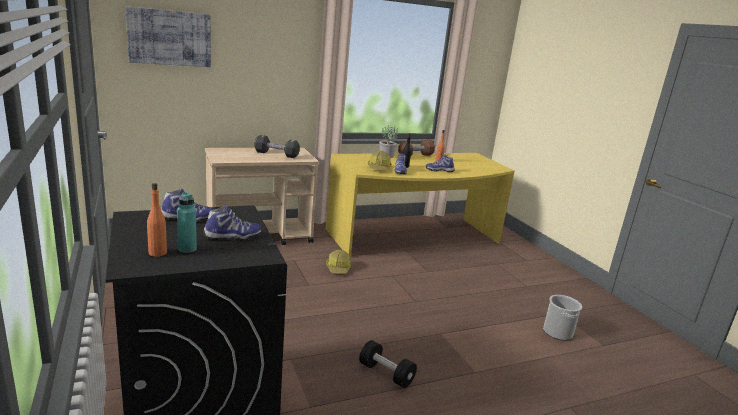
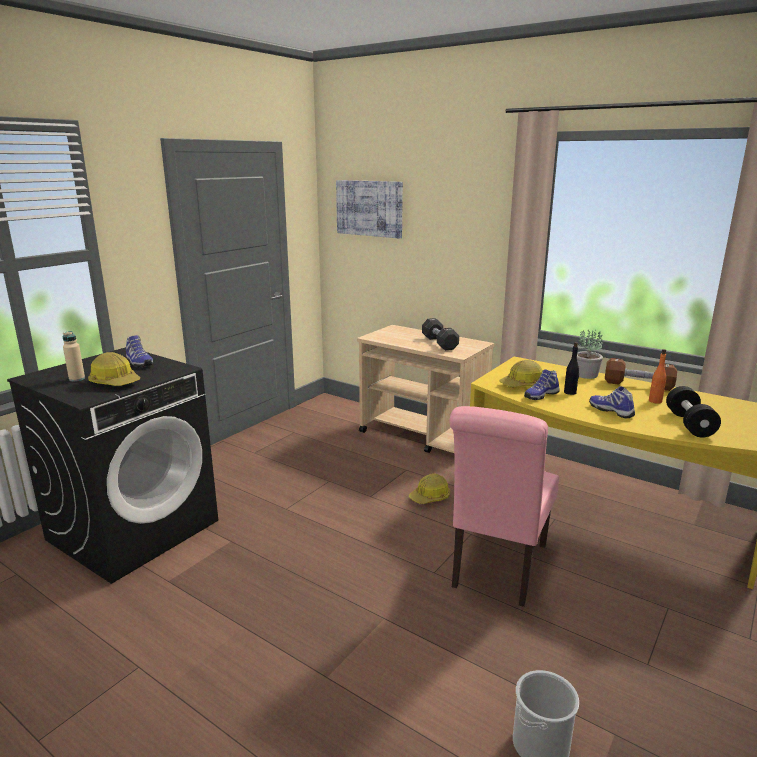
camera: 60 degrees right, 0 degrees up
orange bottle [147,183,167,257] -> none
turquoise bottle [177,192,197,253] -> beige bottle [63,331,85,382]
shoe [203,206,262,241] -> hard hat [88,352,141,386]
black dumbbell [359,340,417,388] -> black dumbbell moved to [666,386,721,438]
none -> pink chair [449,406,559,607]

